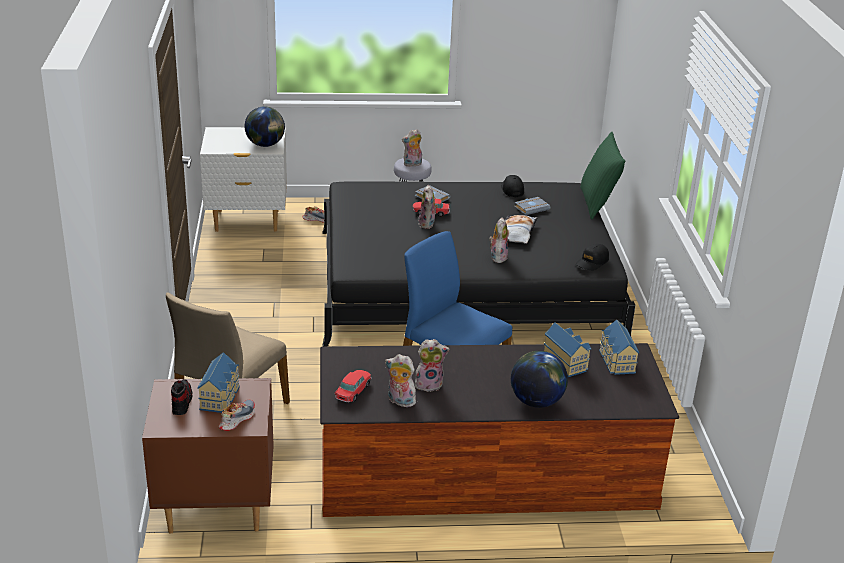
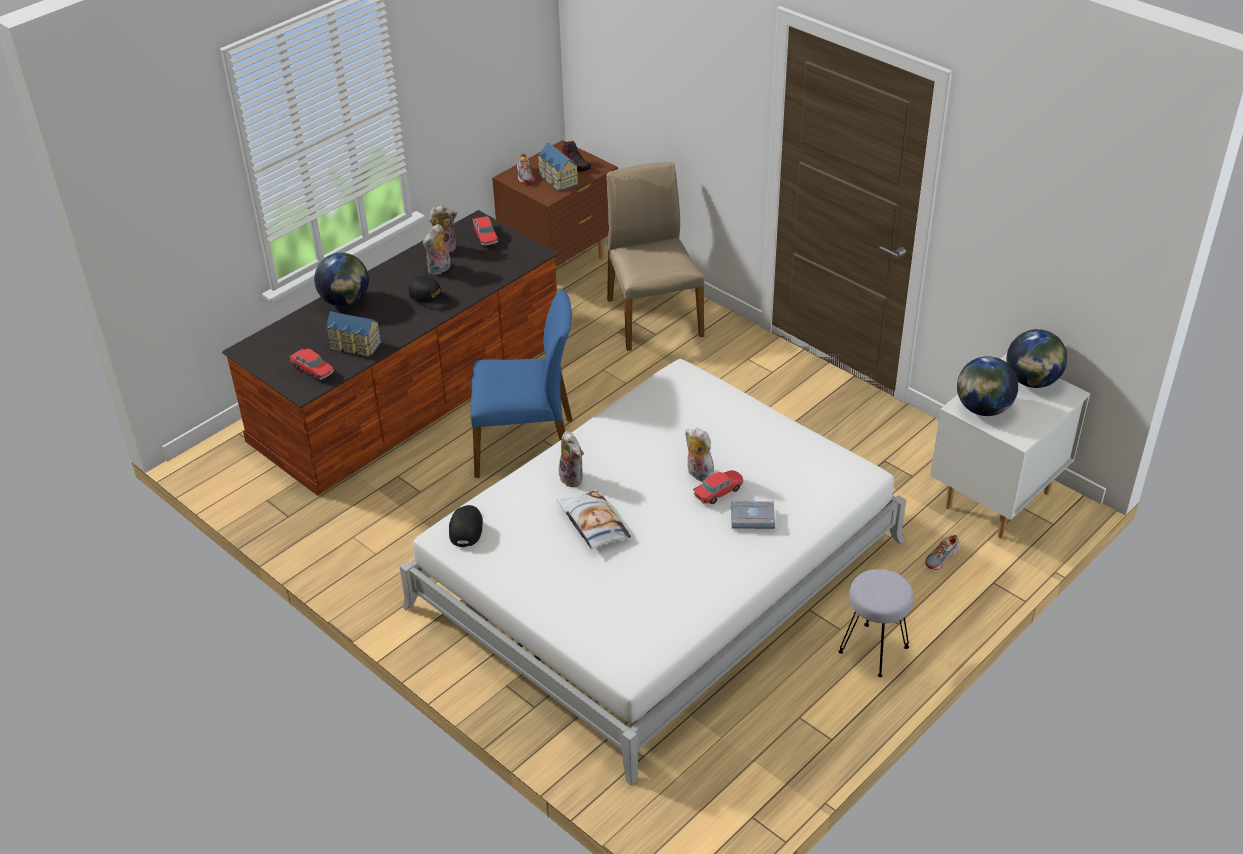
camera: 140 degrees right, 10 degrees up
black bed [322,181,636,346] -> white bed [400,359,906,786]
plush toy [402,129,422,167] -> none
black cap [501,175,524,197] -> black cap moved to [409,276,451,310]
grey book [514,197,550,215] -> none
green pillow [580,131,625,219] -> none
toy house [599,320,639,375] -> toy car [289,348,334,381]
none -> globe [1007,329,1067,388]

